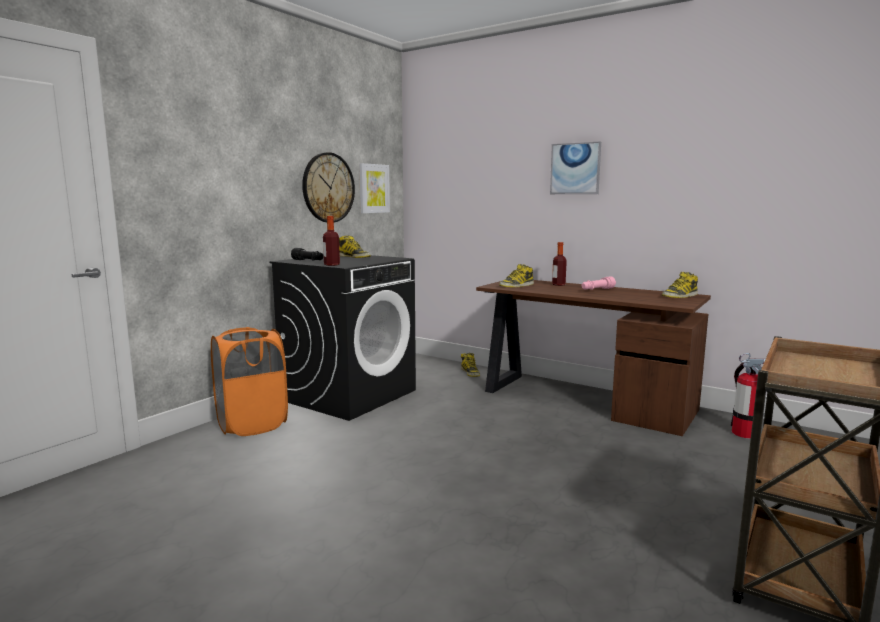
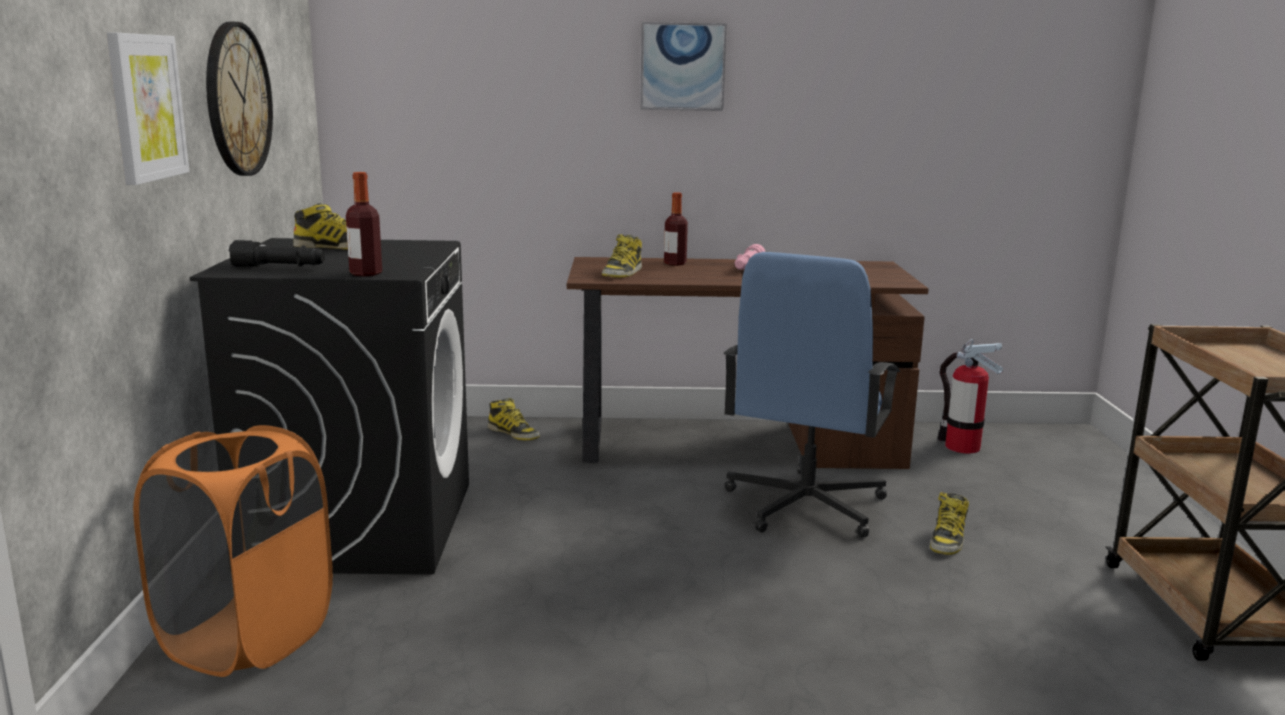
camera: 35 degrees left, 5 degrees up
picture [359,163,390,213] -> picture moved to [106,32,189,185]
boot [662,272,698,298] -> boot moved to [930,492,969,555]
none -> blue office chair [724,252,900,538]

